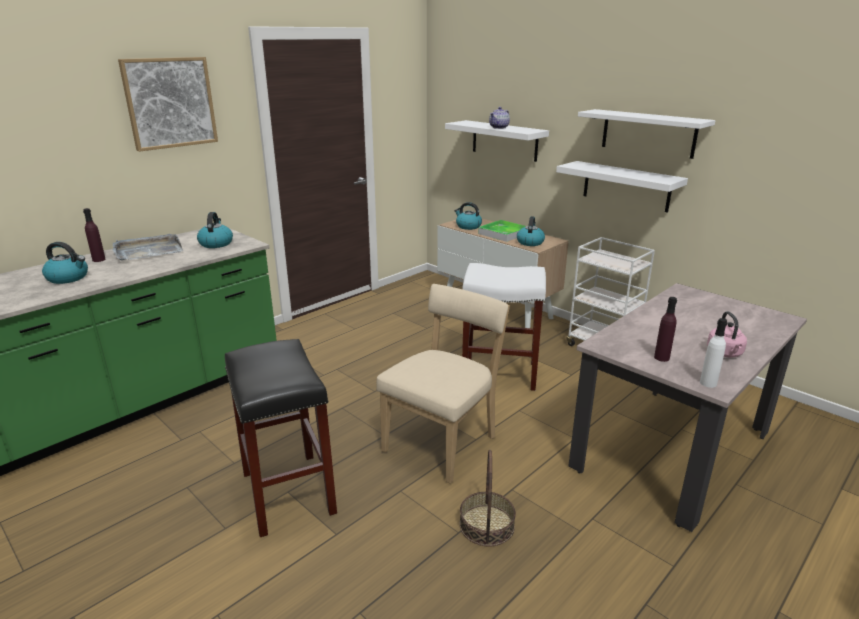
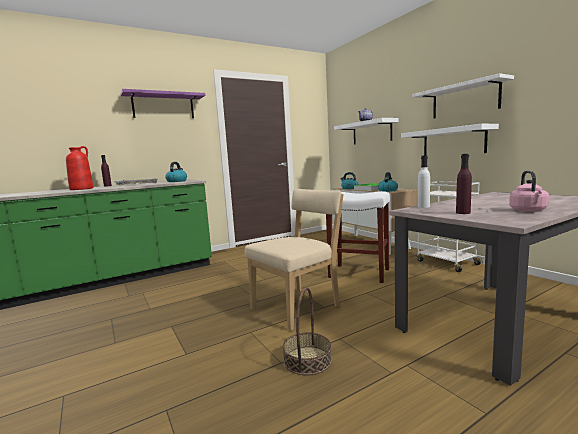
camera: 15 degrees right, 15 degrees down
kettle [42,242,88,284] -> red vase [66,146,93,190]
picture [118,57,218,152] -> purple shelf [121,89,205,118]
black stool [225,339,337,537] -> none
white bottle [700,318,727,388] -> white bottle moved to [418,155,430,208]

